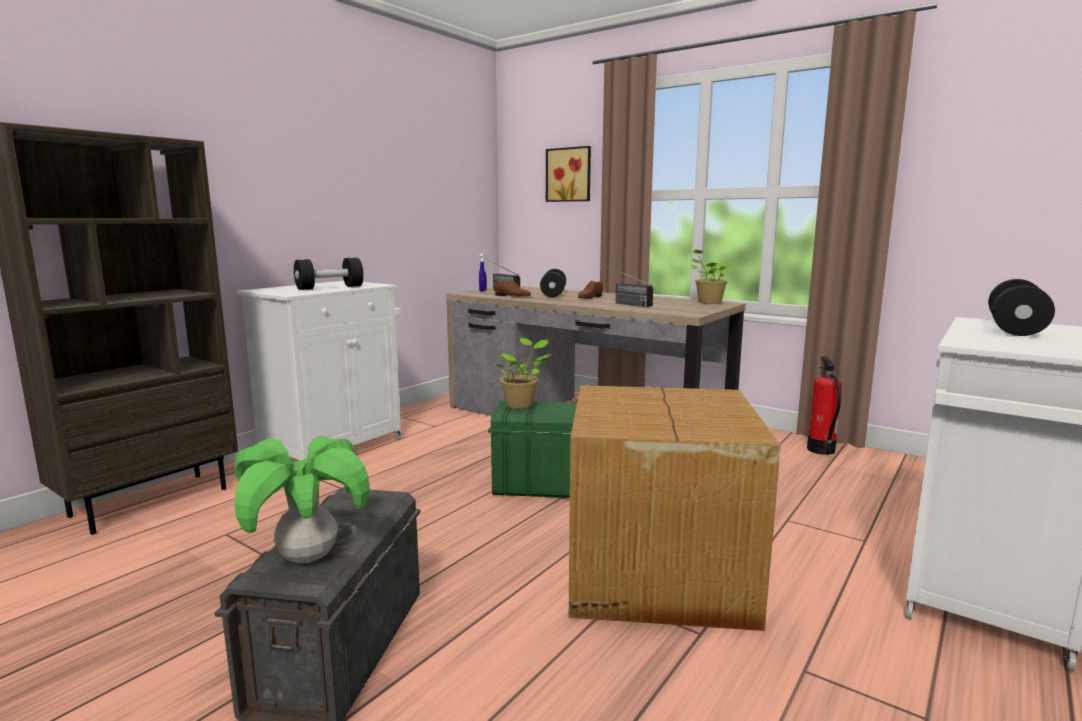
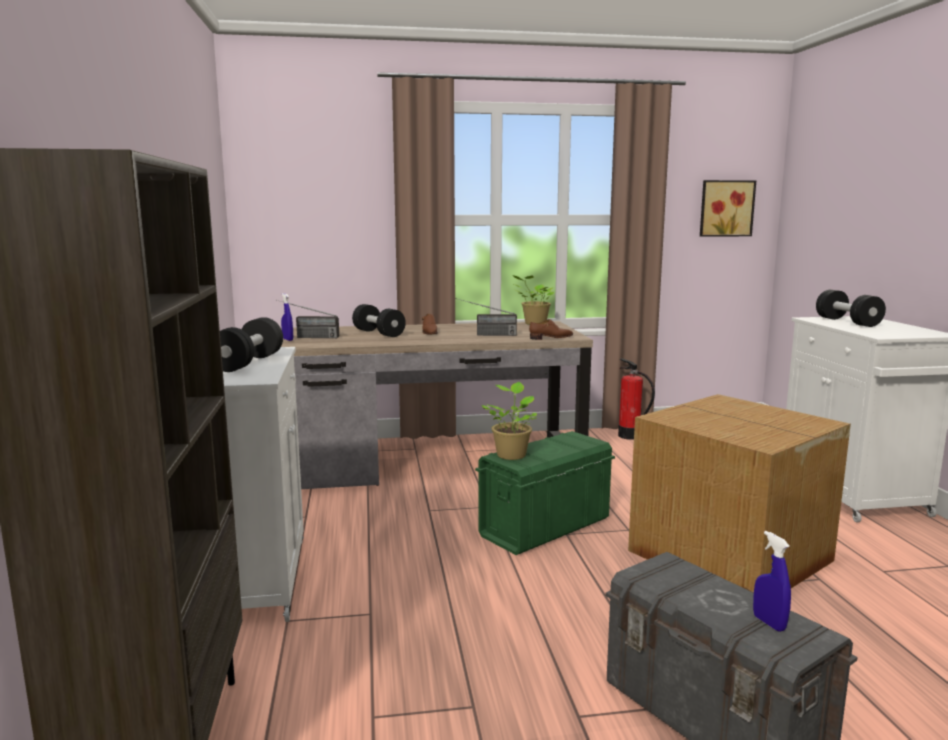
camera: 45 degrees left, 0 degrees up
potted plant [235,436,370,563] -> blue spray bottle [753,531,791,632]
brown shoe [495,280,531,297] -> brown shoe moved to [529,319,573,340]
picture [546,146,591,202] -> picture moved to [700,180,756,237]

